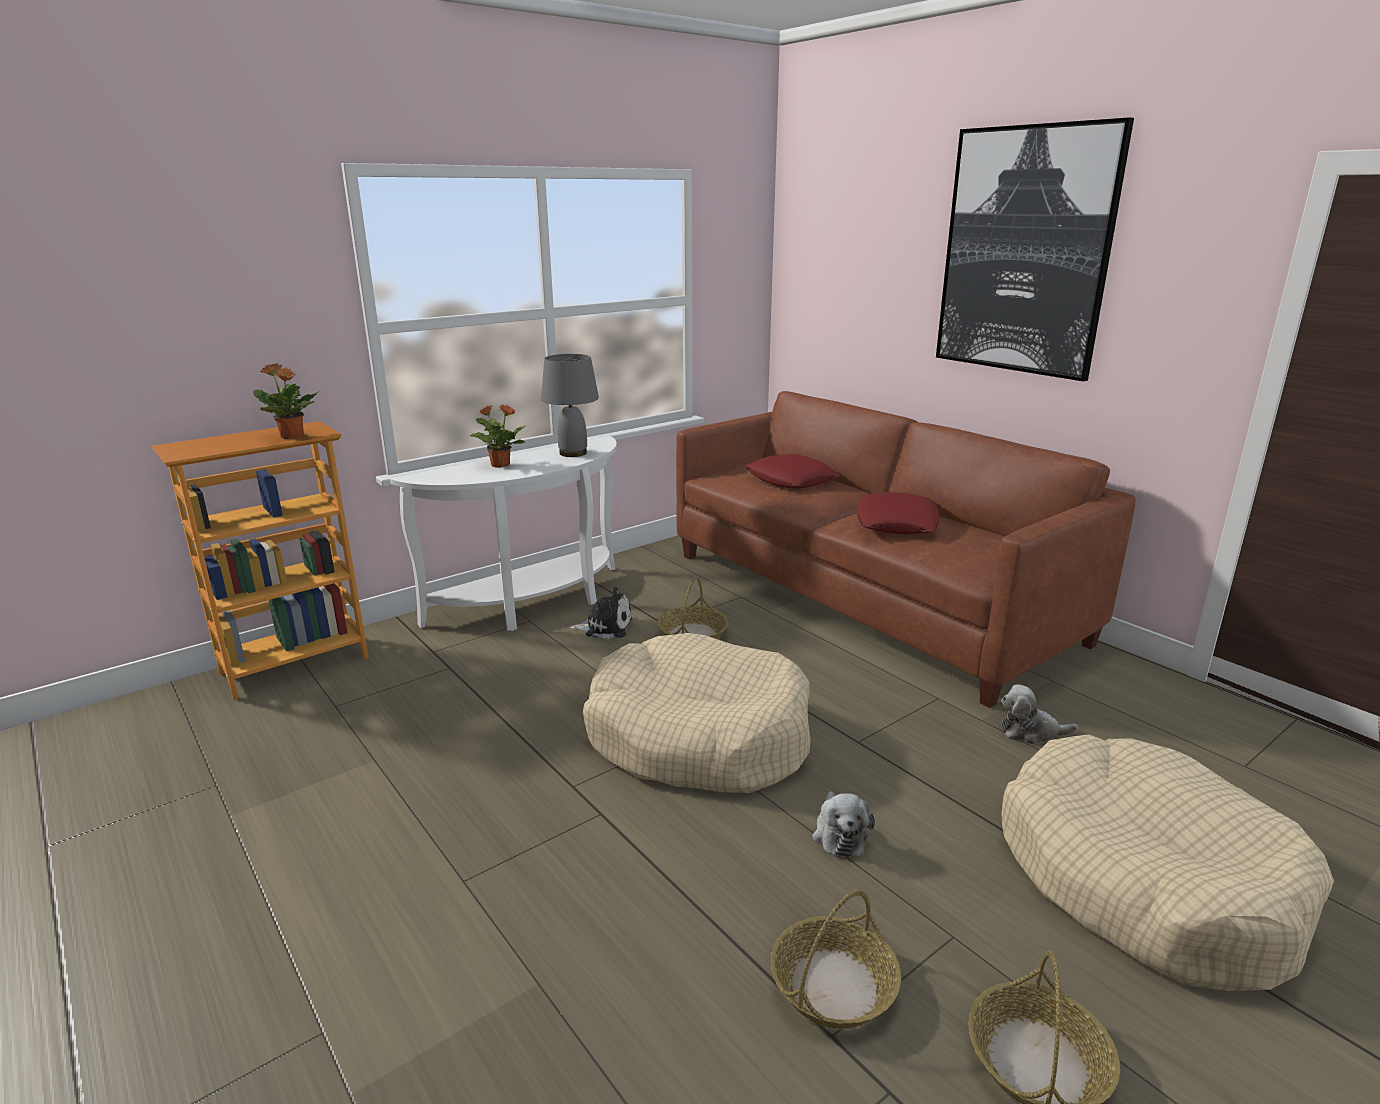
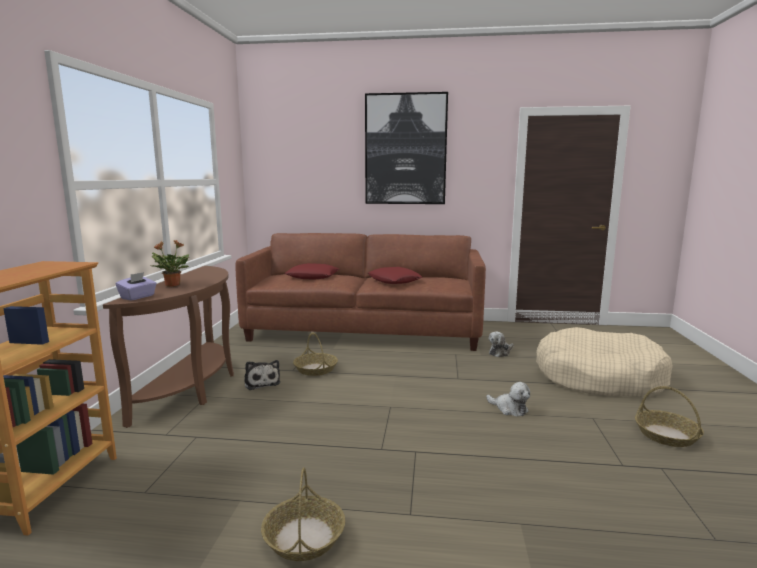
camera: 45 degrees left, 10 degrees down
potted plant [253,363,320,439] -> none
white console table [390,436,617,631] -> brown console table [103,266,234,428]
grey table lamp [541,354,599,457] -> none
plush toy [569,587,632,639] -> plush toy turned 105 degrees clockwise [244,360,280,390]
beige dog bed [583,633,811,793] -> none
basket [771,890,901,1029] -> basket moved to [261,467,345,561]
none -> purple tissue box [116,272,157,301]

